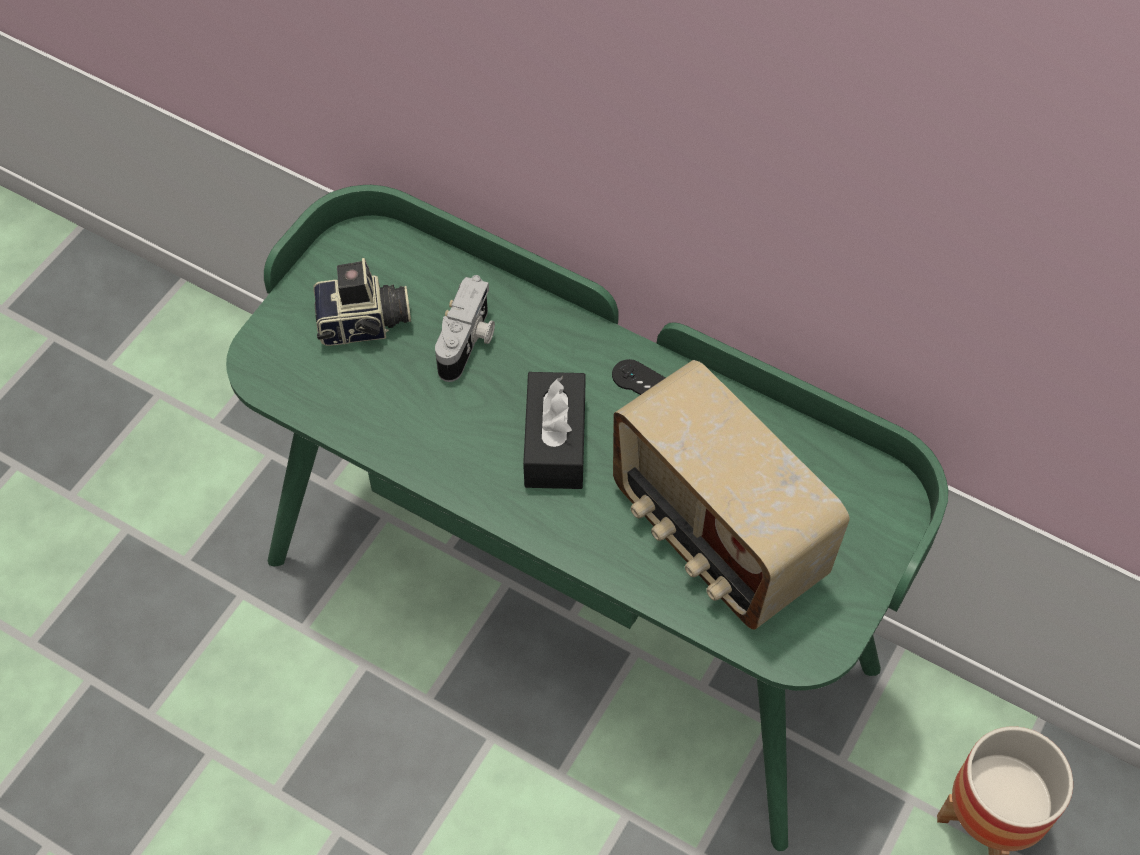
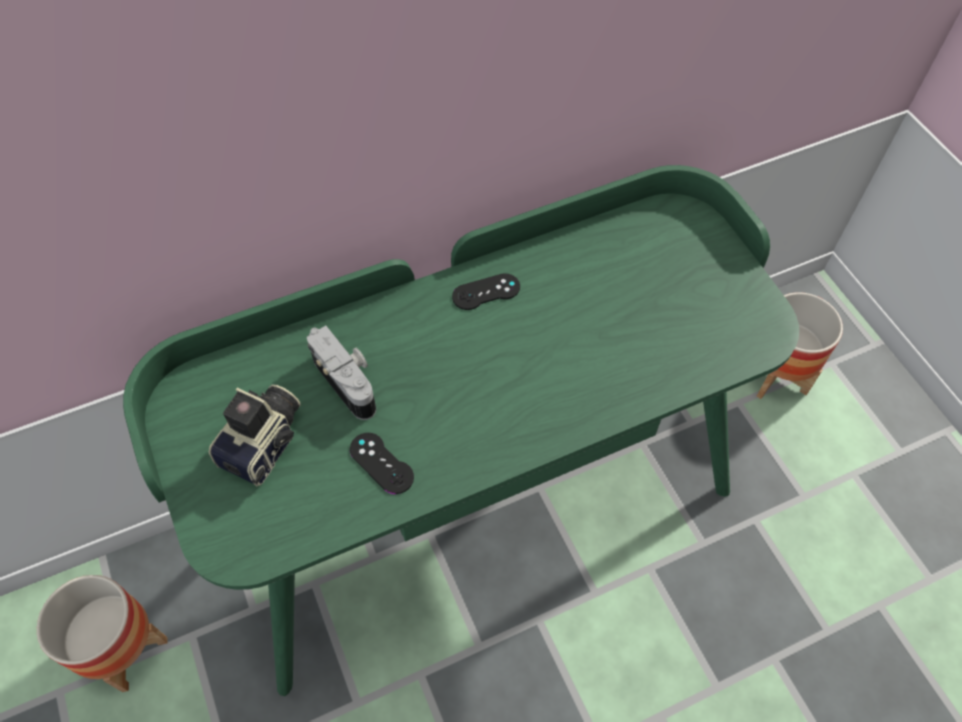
camera: 55 degrees left, 0 degrees up
black tissue box [523,372,586,489] -> none
radio [613,360,850,630] -> none
none -> planter [37,575,168,692]
none -> black game controller [350,433,414,494]

